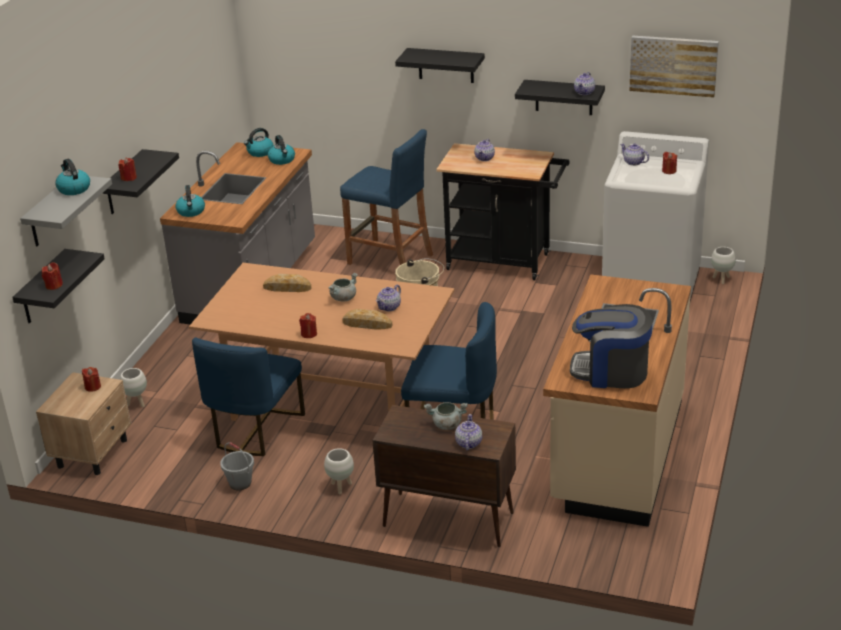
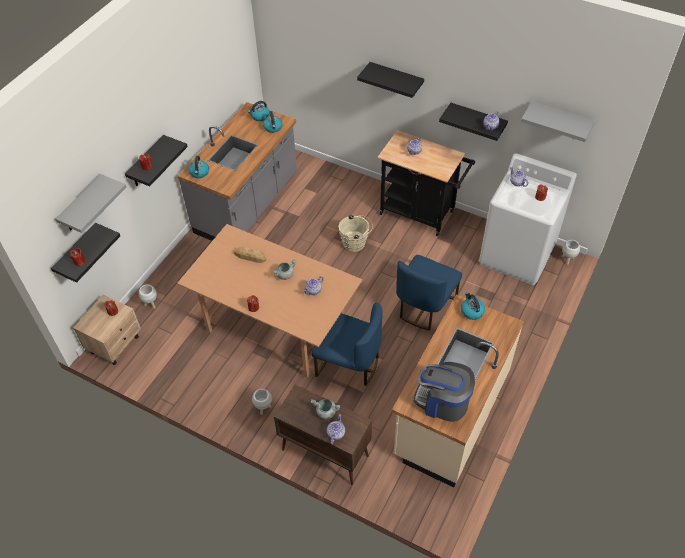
camera: 10 degrees right, 20 degrees up
kettle [55,159,90,195] -> kettle moved to [461,292,485,320]
blue chair [192,338,305,456] -> blue chair moved to [396,255,462,331]
grey bucket [220,442,254,490] -> none
blue stool [340,129,433,265] -> none
bread [342,309,392,330] -> none
picture [629,35,719,98] -> grey shelf [521,101,595,142]

